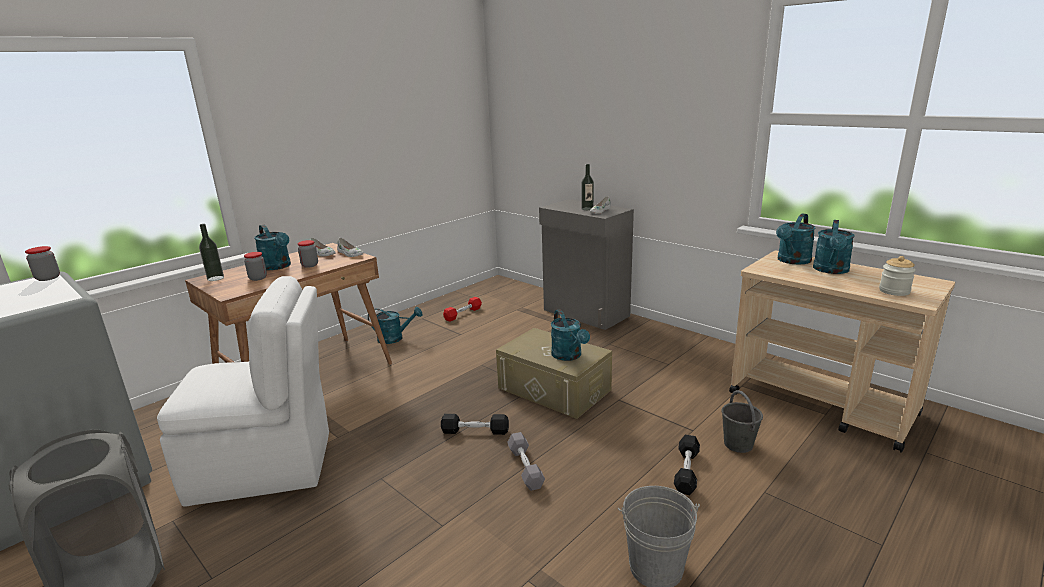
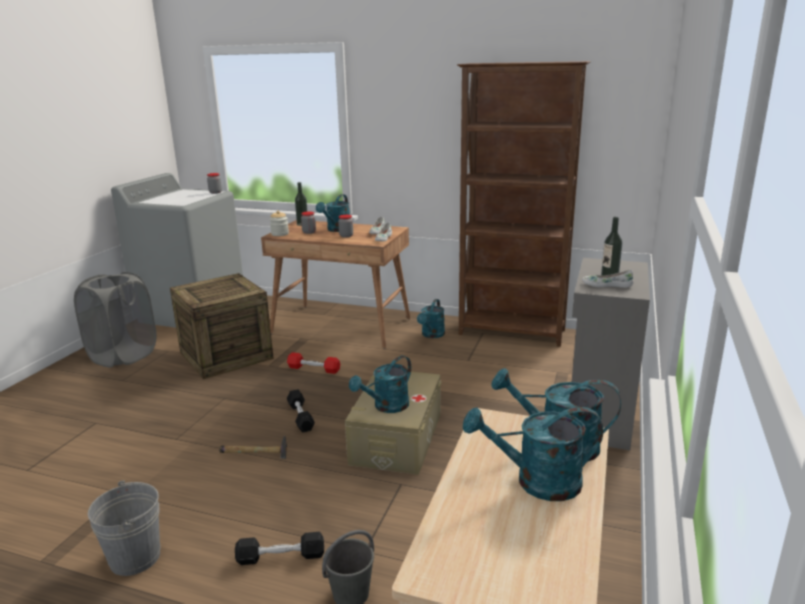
camera: 65 degrees right, 0 degrees up
white chair [157,276,329,507] -> crate [170,273,274,379]
turquoise watering can [368,307,422,344] -> turquoise watering can turned 45 degrees clockwise [417,299,445,338]
red dumbbell [443,297,482,322] -> red dumbbell moved to [287,352,340,374]
grey dumbbell [507,432,545,491] -> hammer [219,436,287,459]
jar [879,256,916,296] -> jar moved to [270,211,289,236]
none -> brown bookcase [457,61,591,347]

